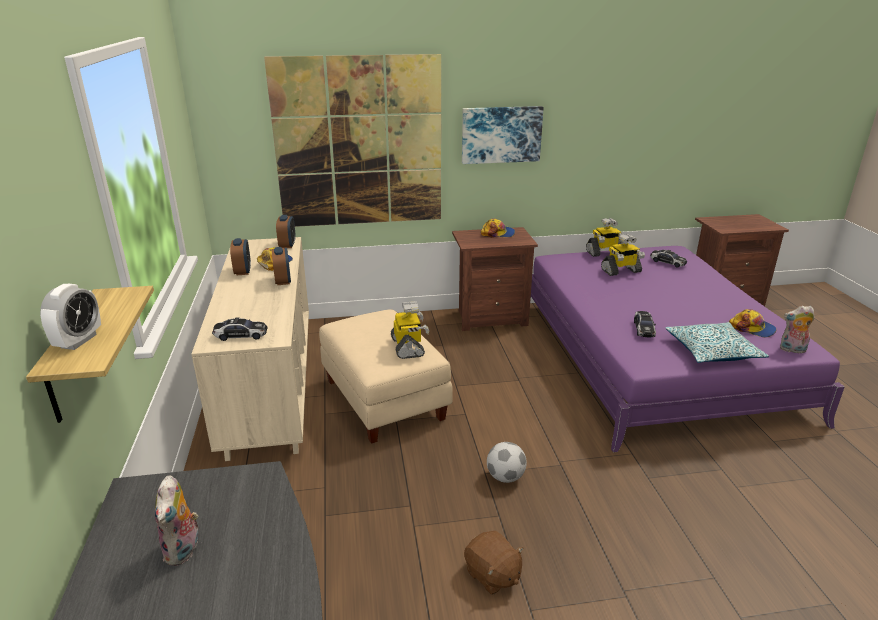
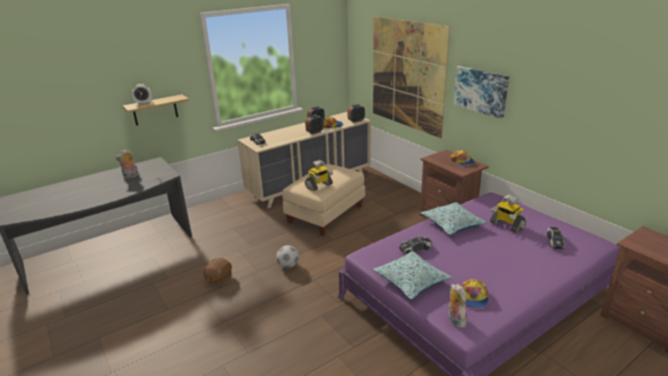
camera: 65 degrees right, 0 degrees up
toy robot [586,218,622,257] -> none
none -> pillow [420,202,488,235]

